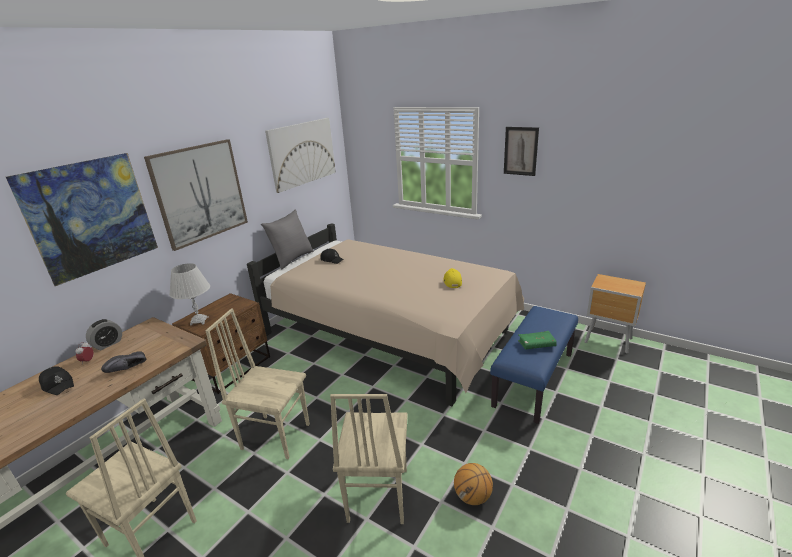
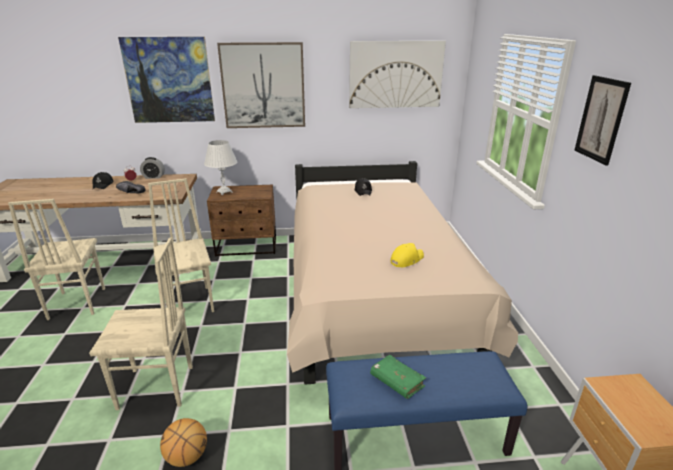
camera: 50 degrees right, 0 degrees up
grey pillow [261,209,314,270] -> none
beige chair [330,394,408,524] -> beige chair turned 150 degrees counterclockwise [89,237,193,410]

